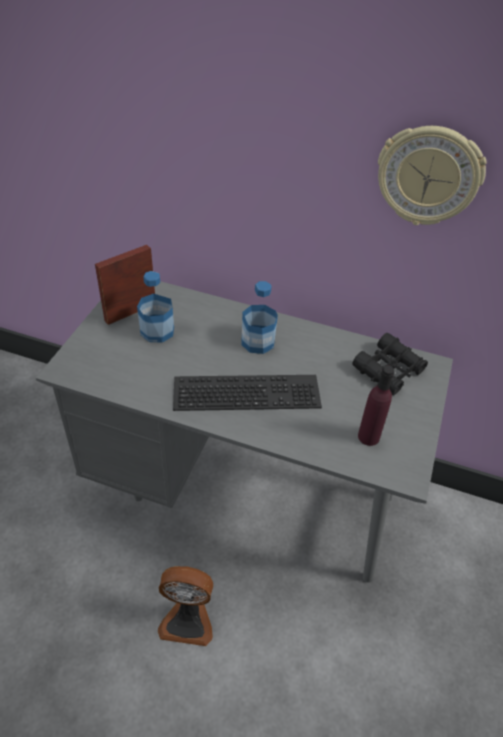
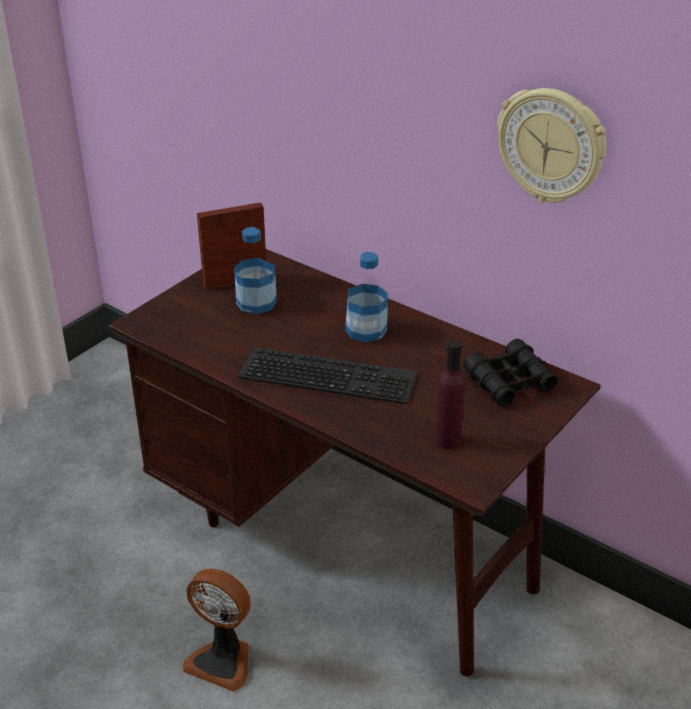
camera: 20 degrees right, 10 degrees down
grey desk [36,281,453,583] -> brown desk [109,249,600,677]

